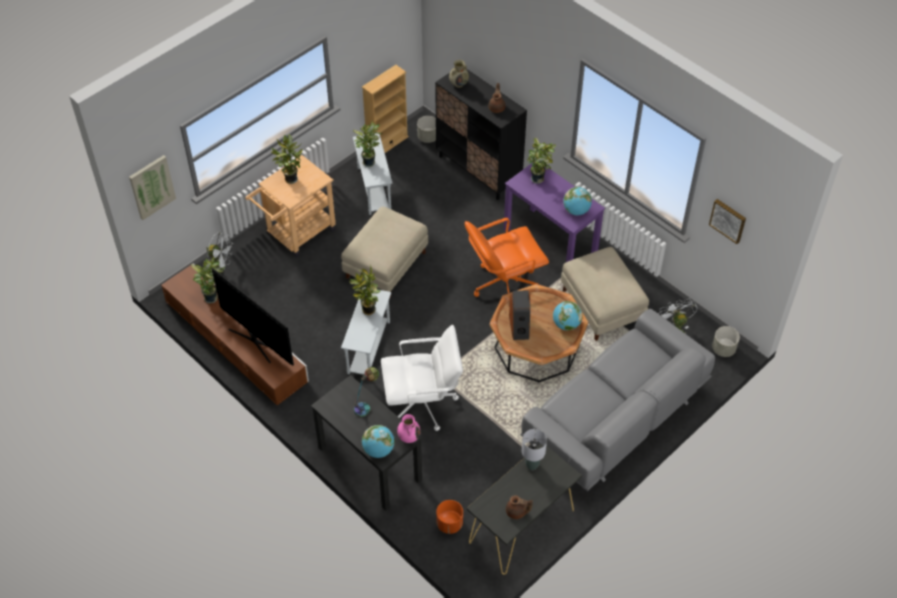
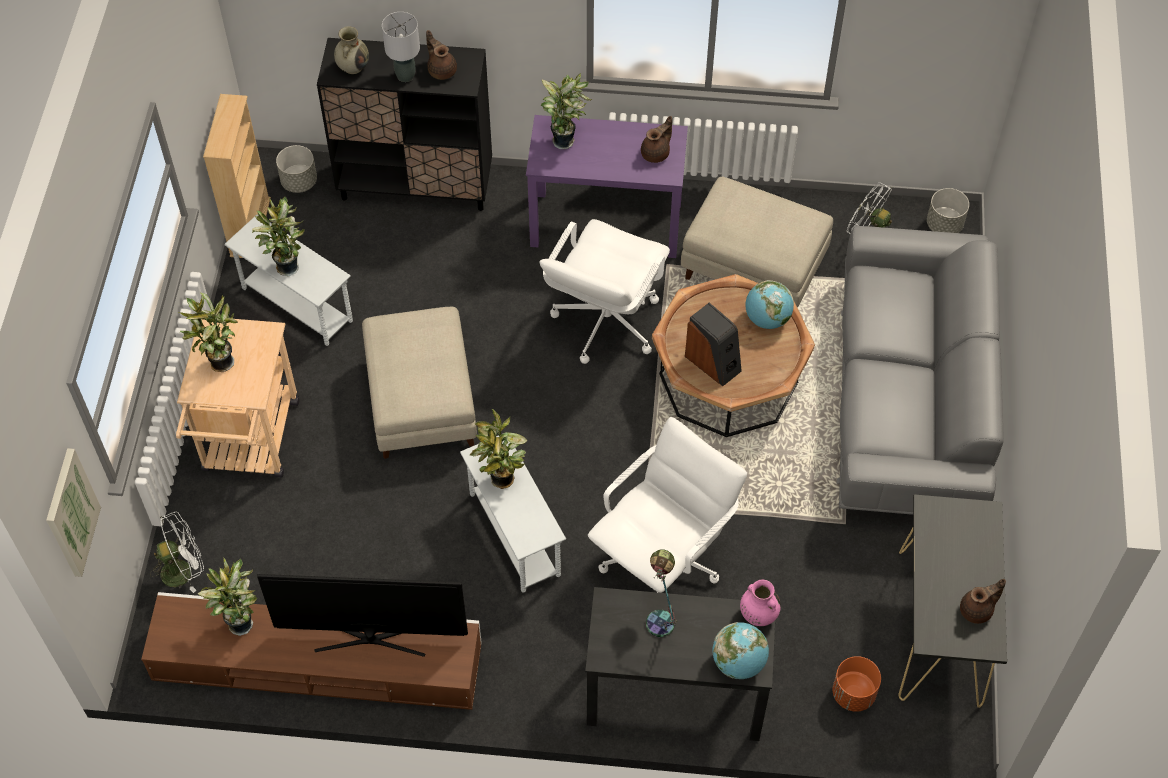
camera: 40 degrees left, 5 degrees up
orange office chair [465,218,549,297] -> white office chair [539,219,670,364]
grey table lamp [522,429,547,470] -> grey table lamp moved to [382,12,420,82]
globe [563,187,592,215] -> brown teapot [641,116,672,163]
picture [709,199,746,244] -> none

